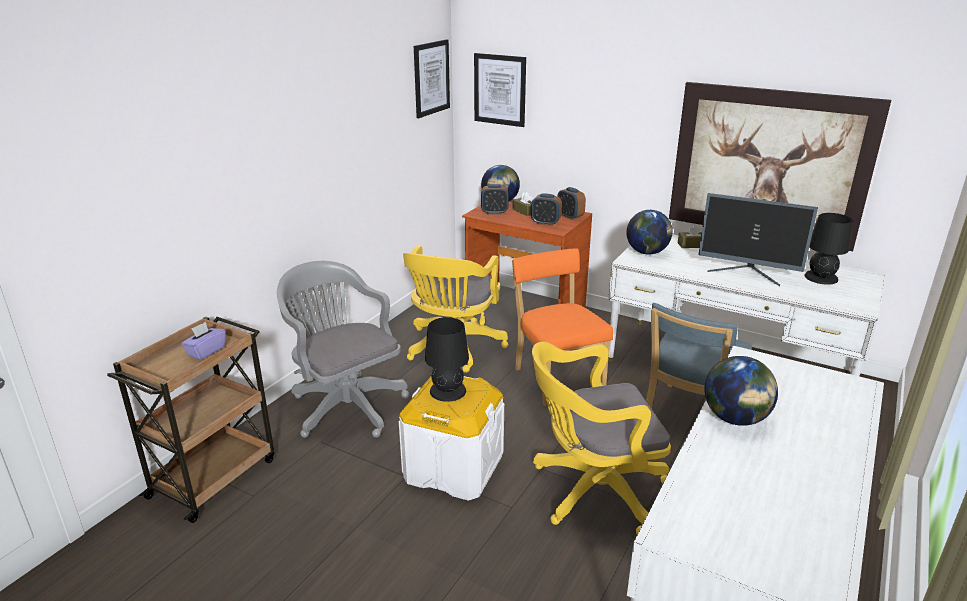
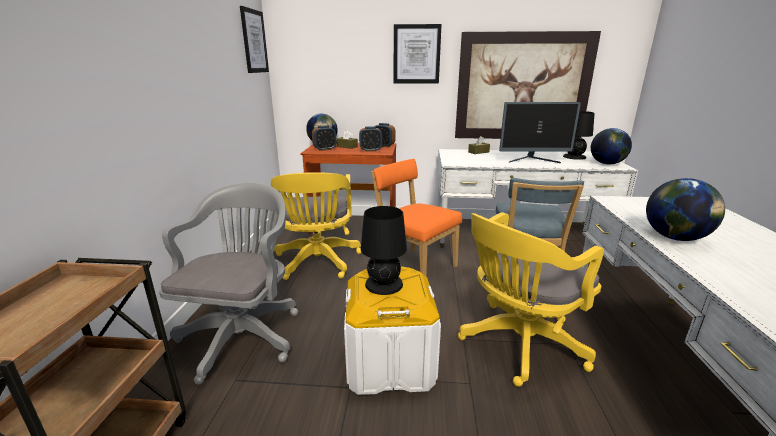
camera: 25 degrees left, 5 degrees down
purple tissue box [181,322,226,360] -> none
grey office chair [277,261,409,438] -> grey office chair turned 75 degrees clockwise [159,183,298,385]
picture [474,53,526,127] -> picture moved to [393,24,442,84]
globe [626,210,673,254] -> globe moved to [591,128,632,164]

